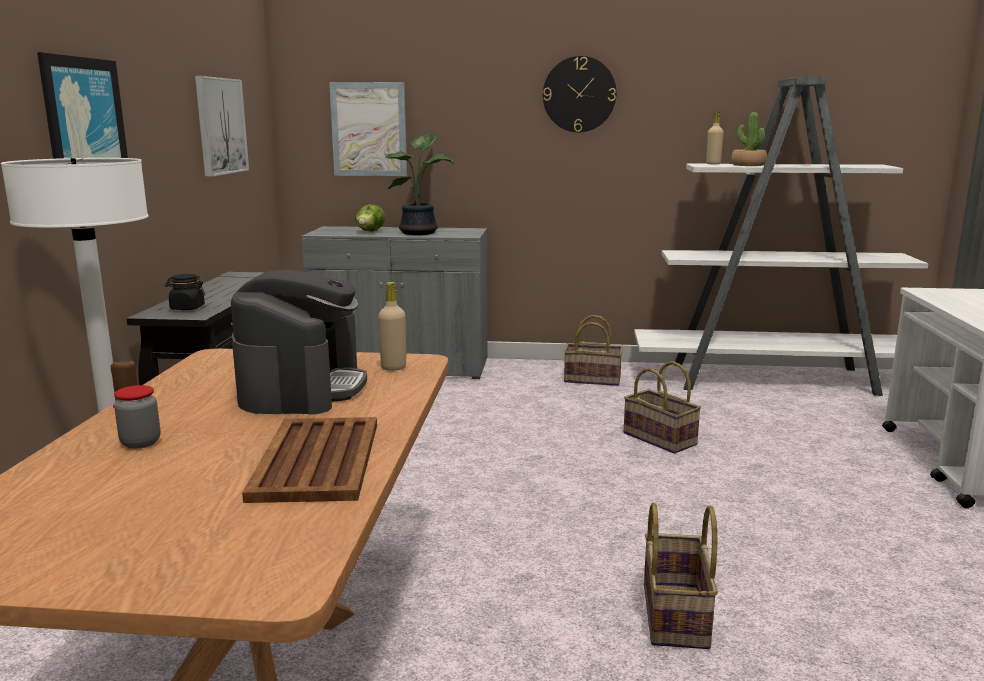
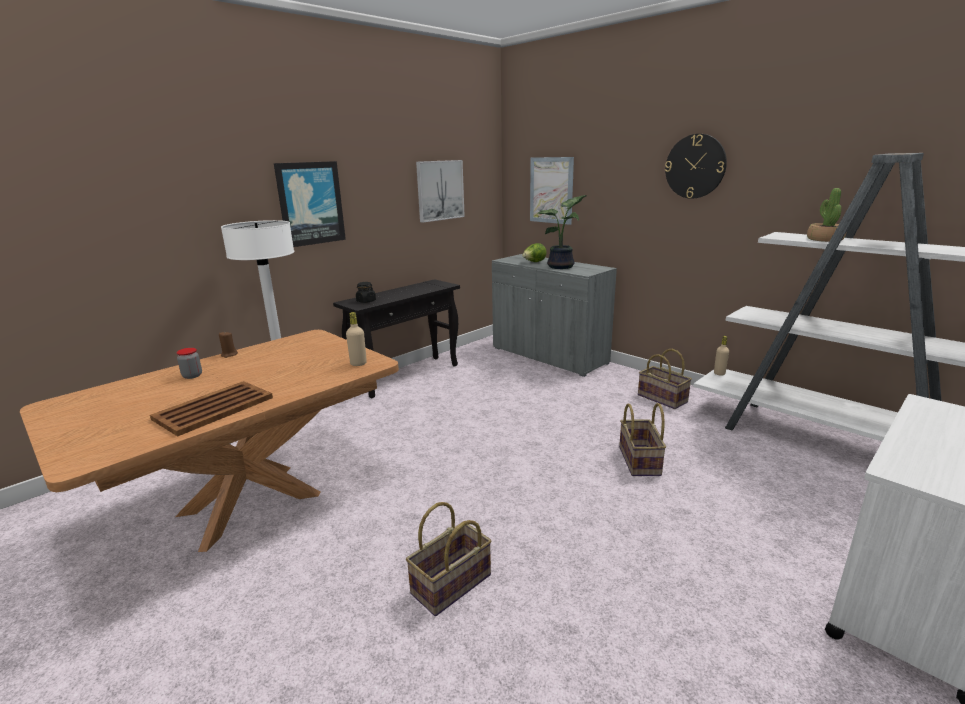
camera: 40 degrees right, 5 degrees up
coffee machine [231,270,367,415] -> none
beige bottle [706,112,724,164] -> beige bottle moved to [714,336,729,376]

